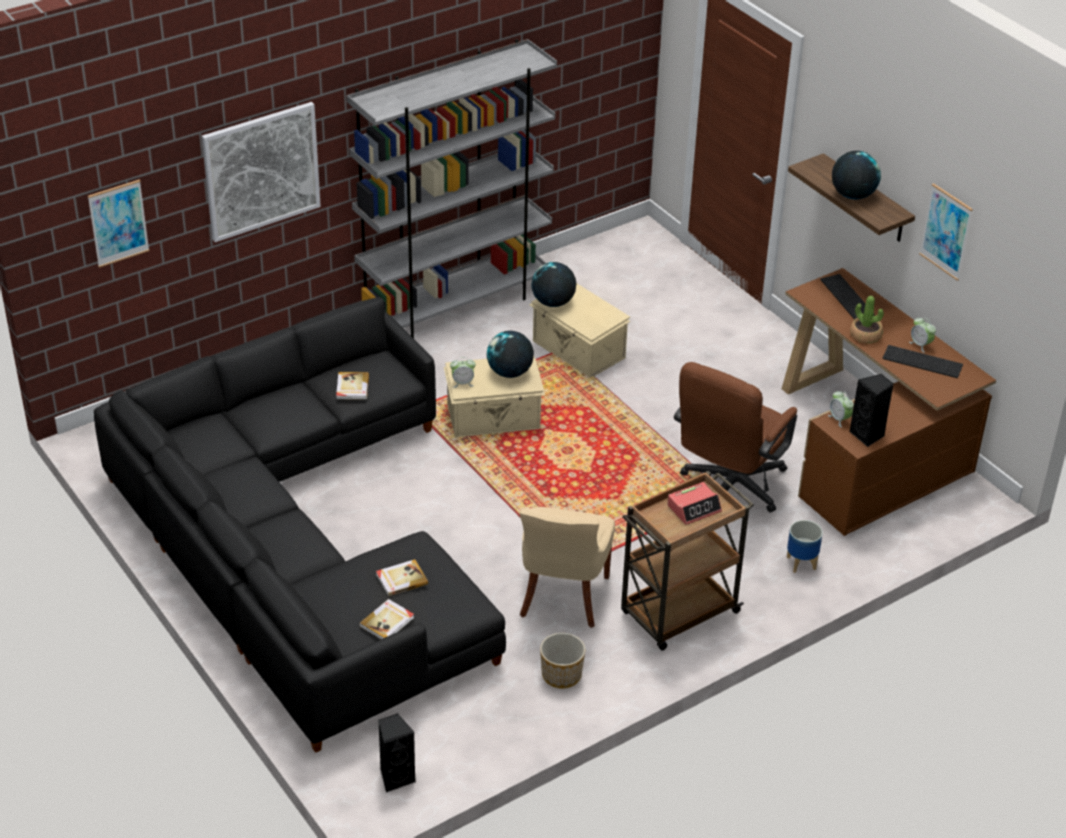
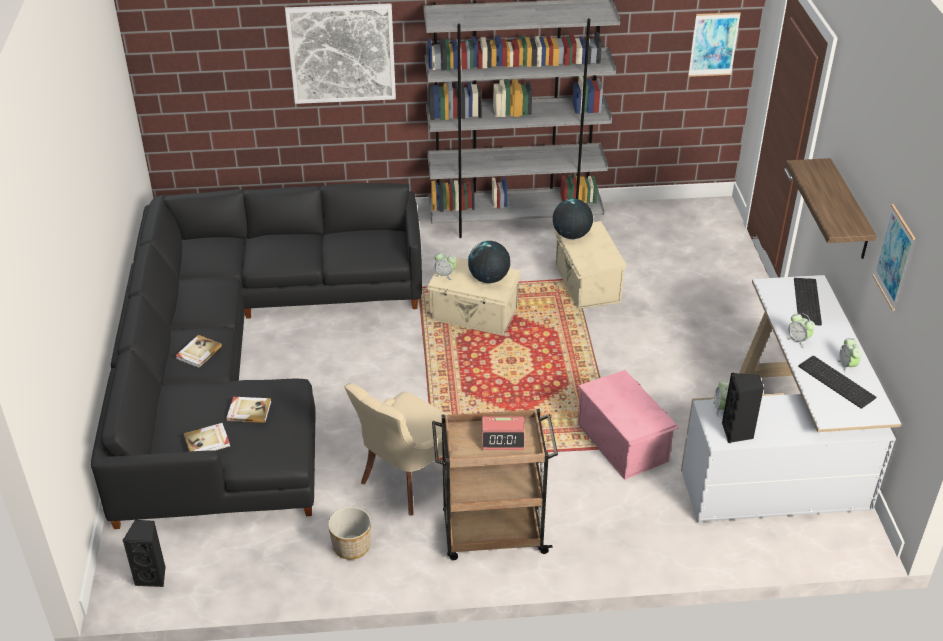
camera: 30 degrees right, 0 degrees up
picture [88,179,150,268] -> picture moved to [688,12,741,77]
book [336,372,369,399] -> book moved to [175,335,222,368]
brown office chair [674,362,797,513] -> pink storage box [578,370,679,480]
brown desk [782,268,996,536] -> white desk [681,275,901,522]
planter [787,520,823,573] -> none
globe [832,151,881,200] -> none
potted plant [850,296,884,344] -> alarm clock [786,313,815,348]

